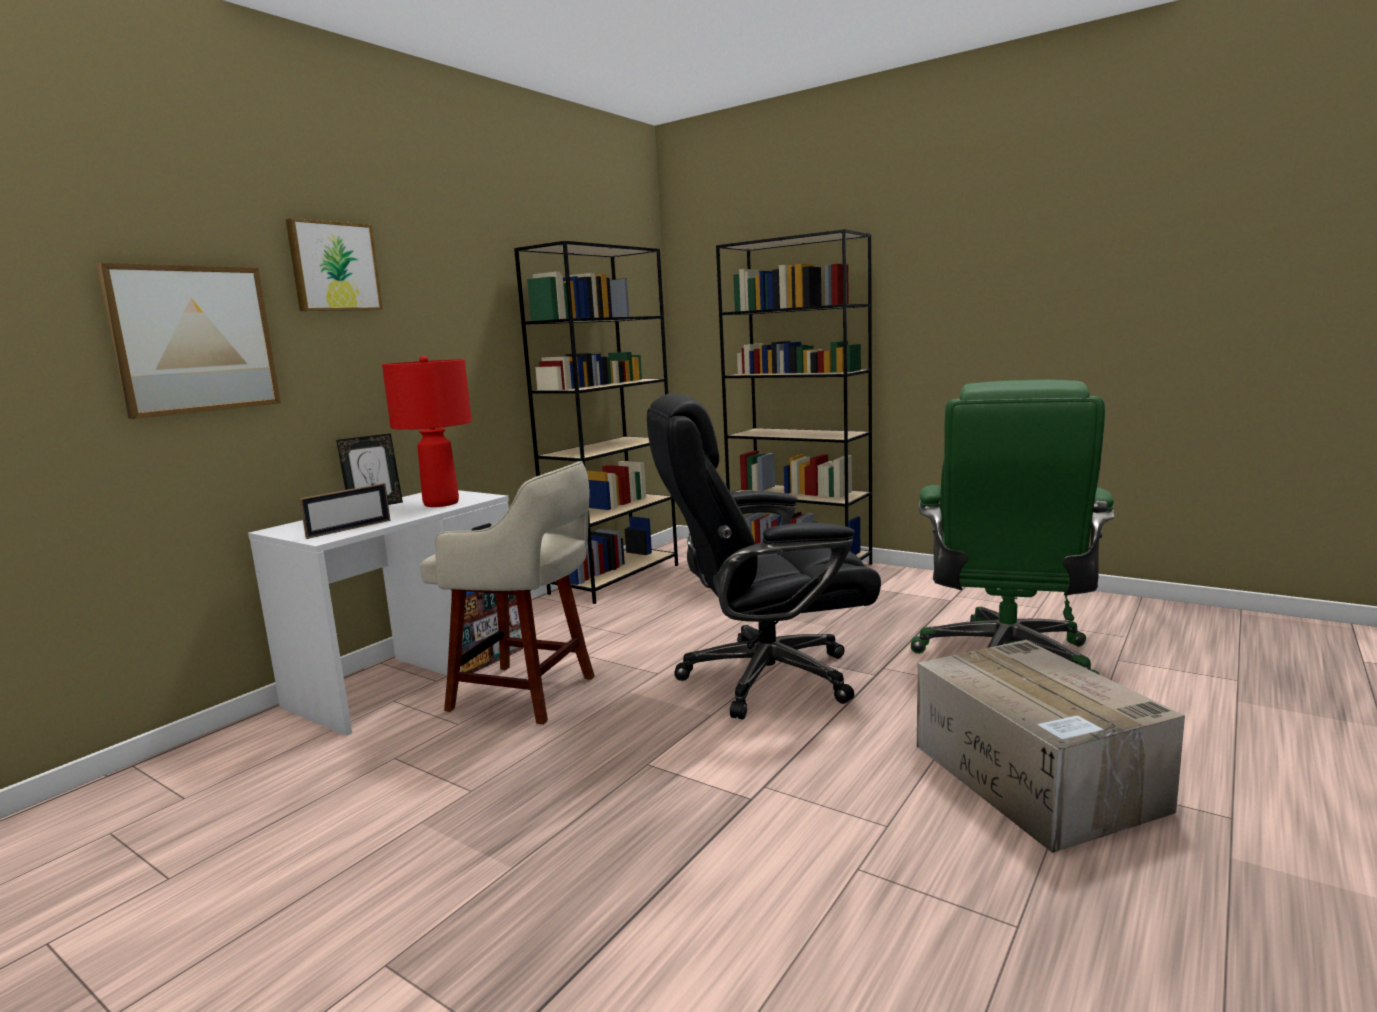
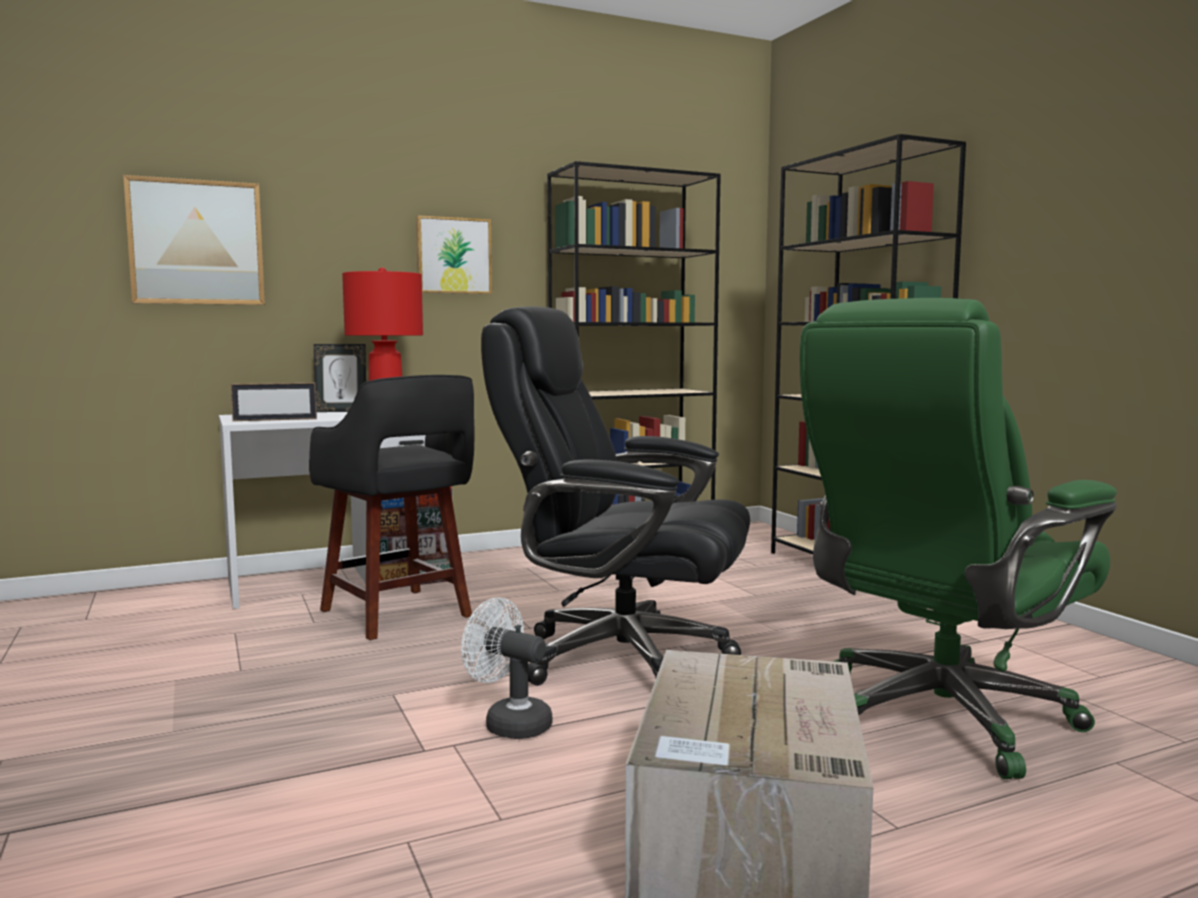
camera: 30 degrees right, 5 degrees down
picture [286,218,383,311] -> picture moved to [416,215,492,294]
beige stool [420,461,595,724] -> black stool [309,375,474,640]
none -> white fan [461,598,552,739]

